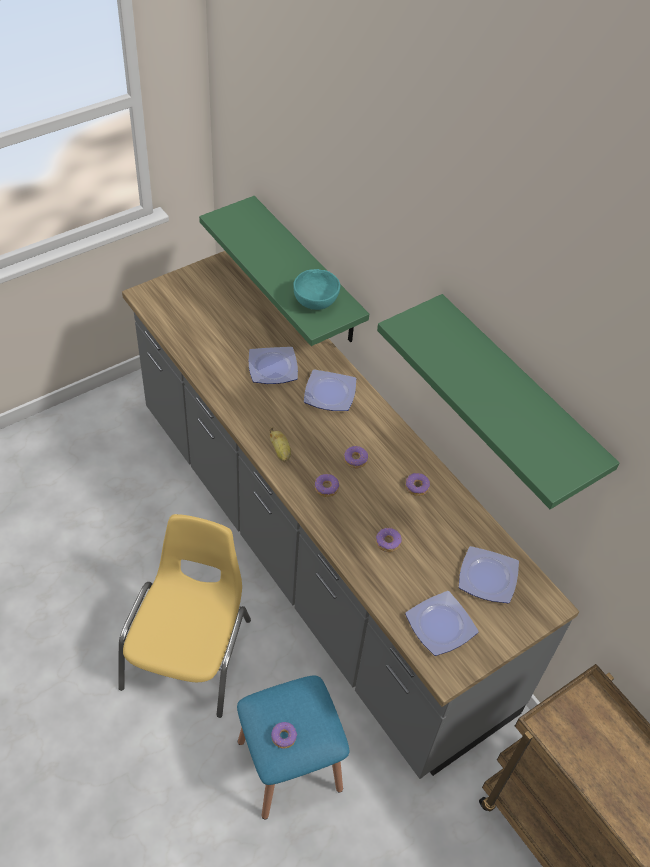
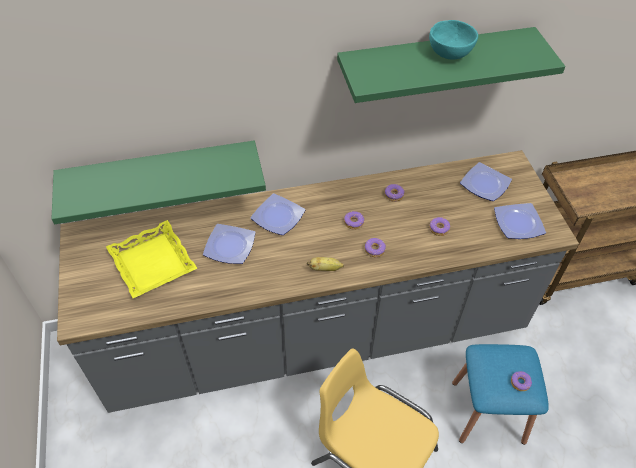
camera: 65 degrees left, 0 degrees up
turquoise bowl [293,269,340,310] -> turquoise bowl moved to [429,20,478,60]
none -> yellow tray [106,220,198,298]

